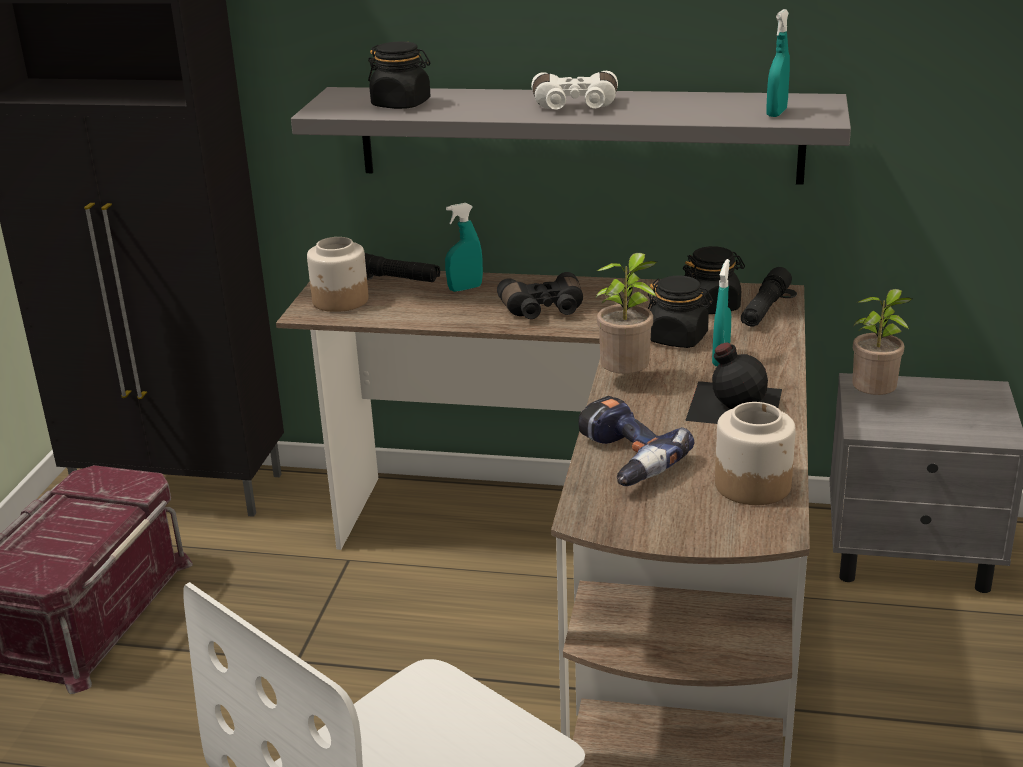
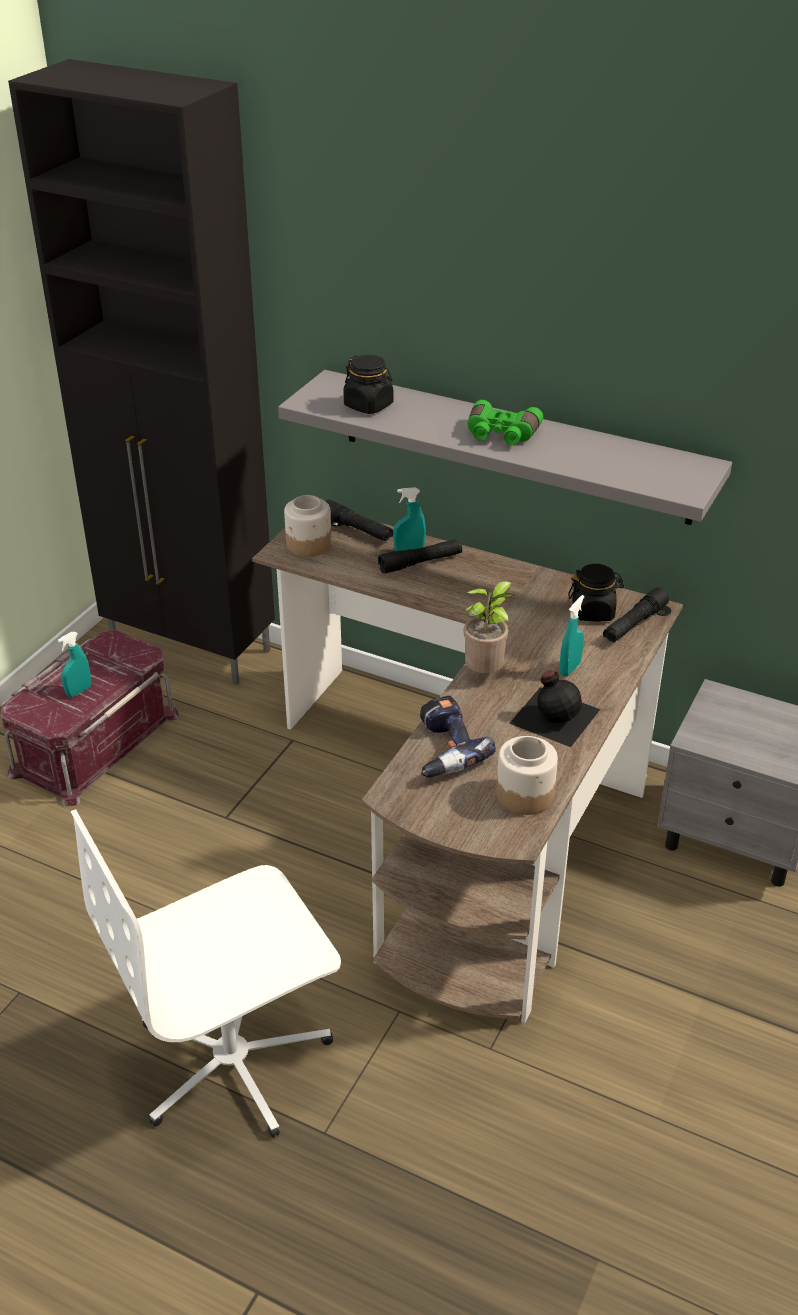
camera: 15 degrees right, 10 degrees up
black binoculars [497,272,583,319] -> none
white binoculars [531,71,618,110] -> green binoculars [468,400,543,445]
black jar [647,276,713,348] -> none
turquoise spray bottle [767,9,790,117] -> turquoise spray bottle moved to [58,632,91,697]
potted plant [852,289,913,395] -> none
none -> black flashlight [378,539,462,574]

